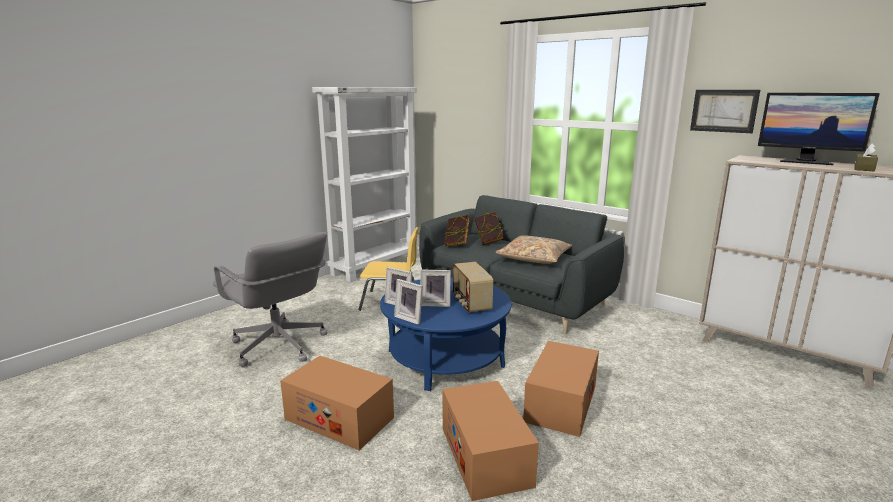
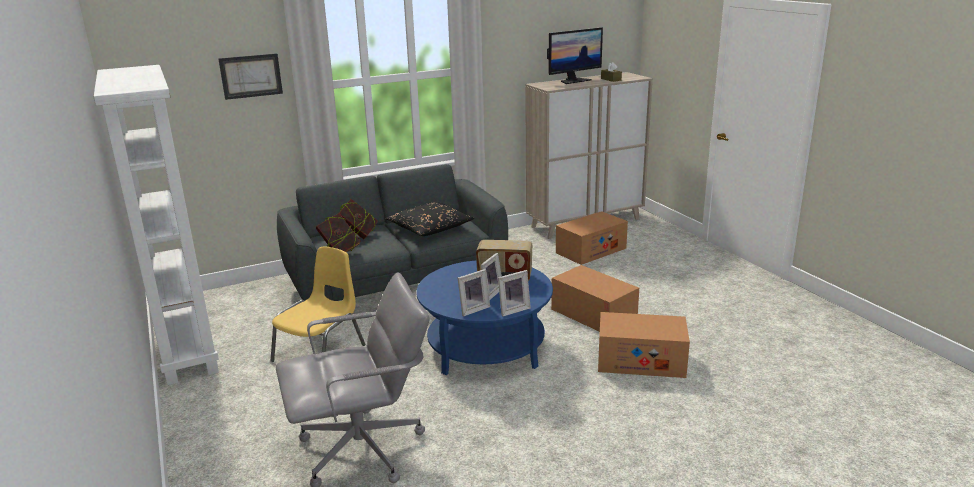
camera: 65 degrees left, 5 degrees up
cardboard box [280,356,394,450] -> cardboard box moved to [556,211,628,265]
beige pillow [495,235,573,264] -> black pillow [386,202,474,236]
picture [690,90,760,133] -> picture moved to [218,53,283,100]

